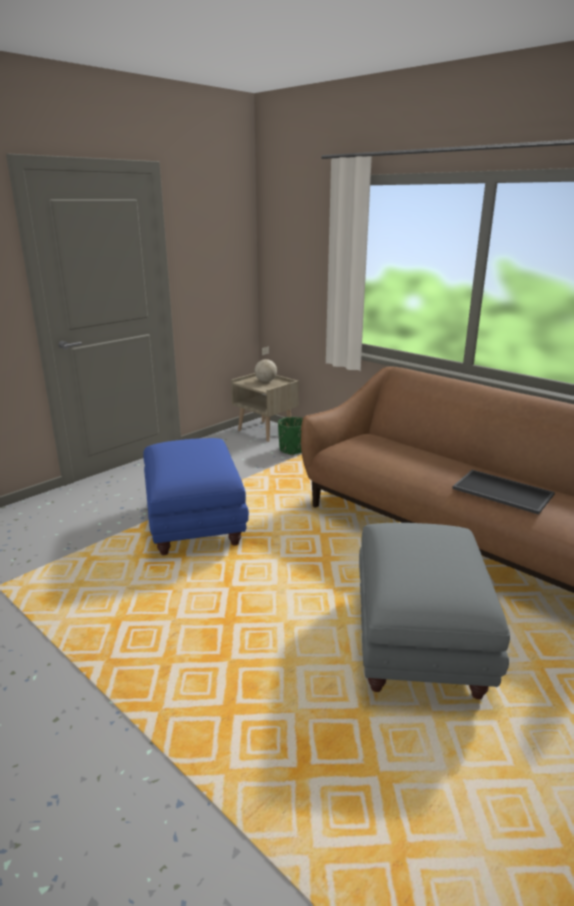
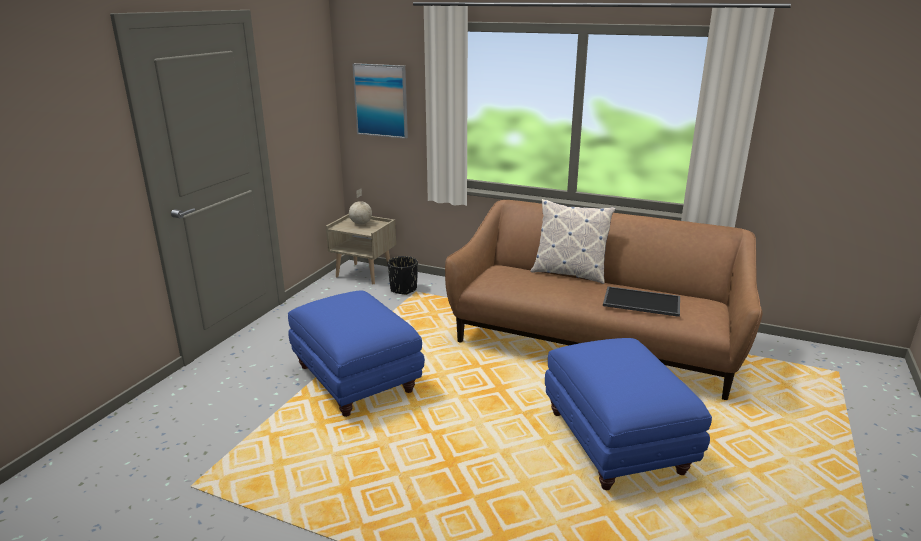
camera: 20 degrees left, 0 degrees up
green planter [278,417,303,455] -> black planter [388,256,418,295]
grey ottoman [359,523,510,699] -> blue ottoman [545,338,712,490]
none -> picture [352,63,408,139]
none -> pillow [530,199,616,284]

